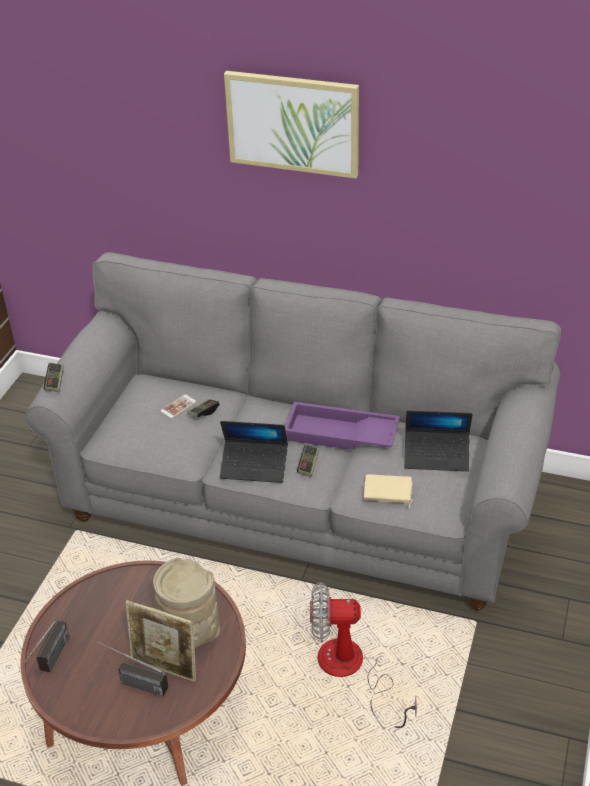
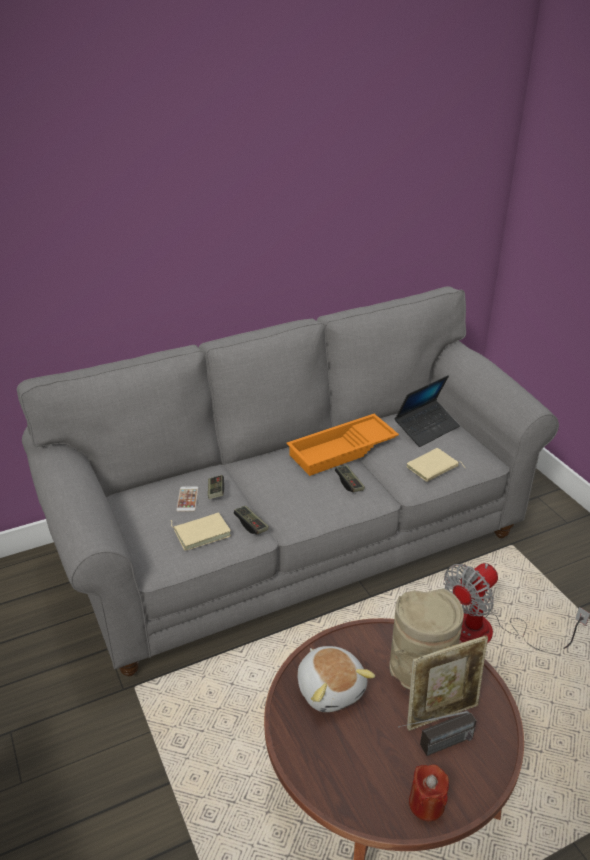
camera: 45 degrees left, 5 degrees down
radio [22,620,70,672] -> none
game controller [44,363,64,392] -> game controller moved to [233,505,269,535]
laptop [220,421,288,483] -> none
picture [224,71,359,179] -> none
purple tray [285,402,400,450] -> orange tray [286,414,399,476]
none -> beige book [171,512,231,551]
none -> plush toy [297,646,375,712]
none -> red candle [409,764,449,821]

